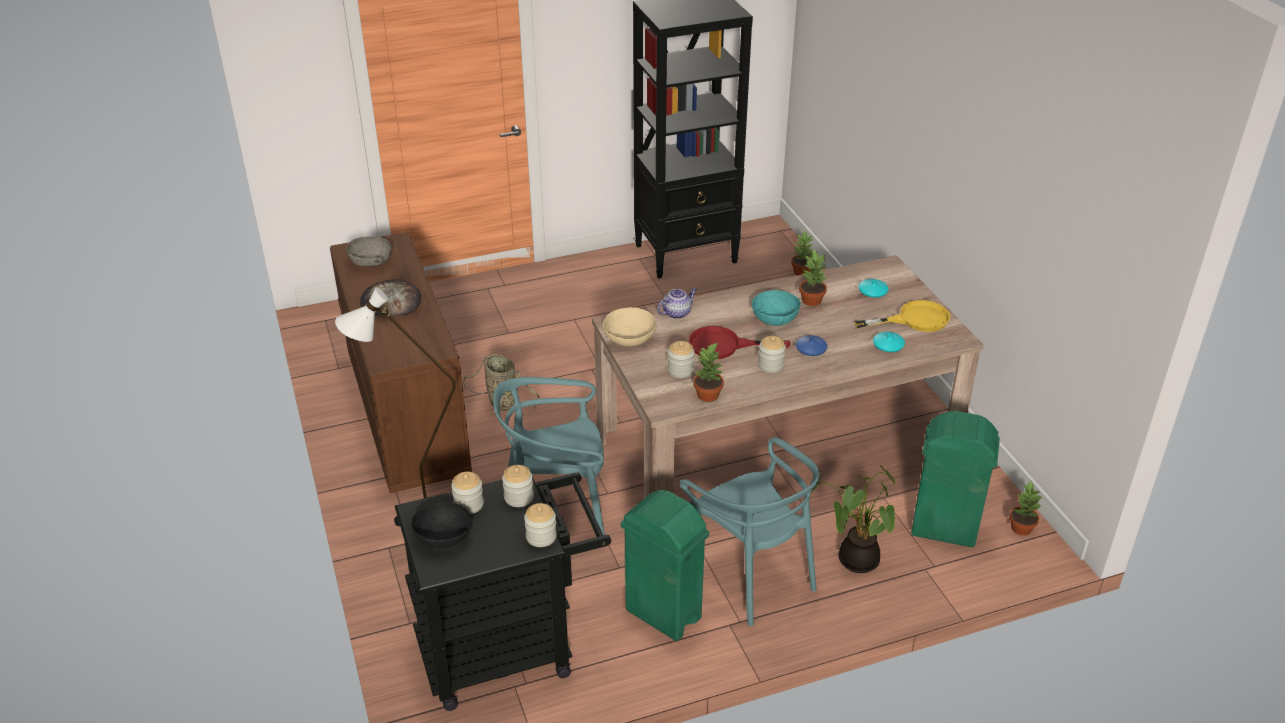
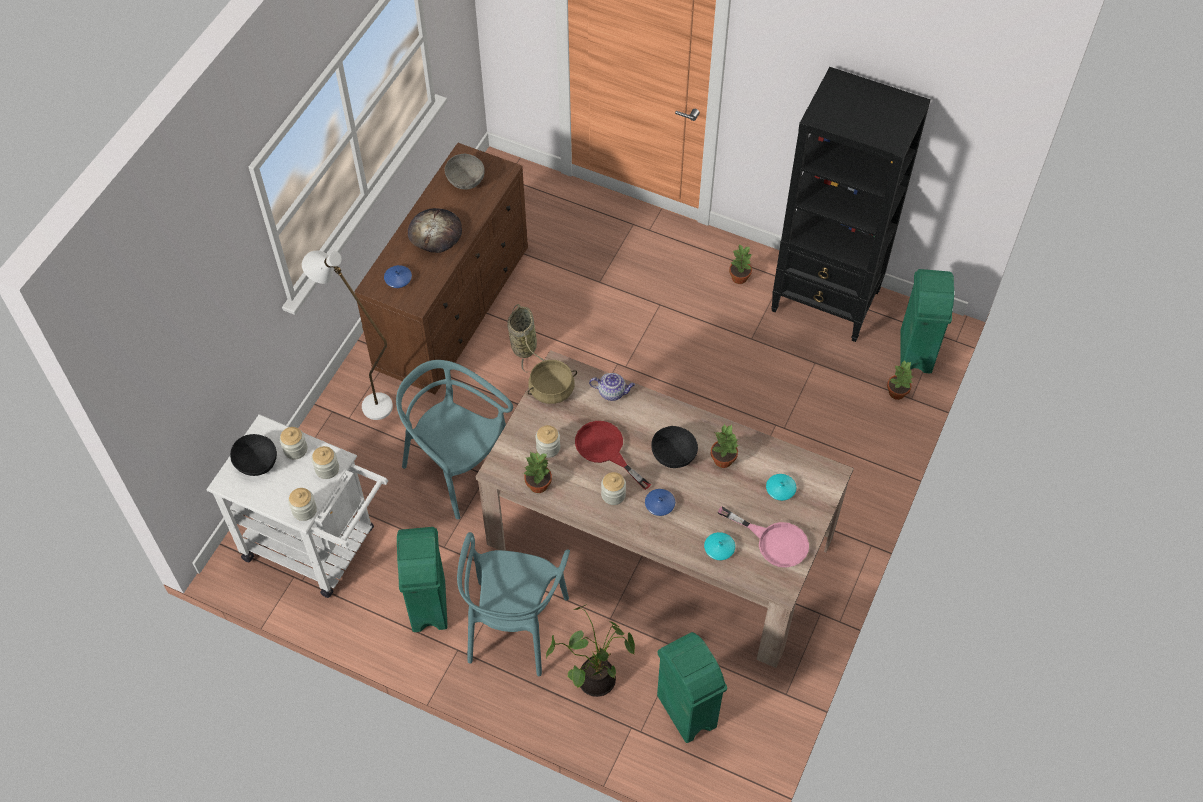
camera: 45 degrees right, 20 degrees up
black cart [394,472,611,711] -> white cart [206,414,388,598]
beige bowl [603,307,657,347] -> beige cooking pot [527,360,577,404]
turquoise bowl [752,290,800,326] -> black bowl [651,426,698,468]
yellow frying pan [854,300,950,332] -> pink frying pan [718,506,809,568]
potted plant [1009,482,1044,536] -> potted plant moved to [729,244,753,284]
none -> blue vase [384,265,412,288]
none -> green trash can [900,269,954,373]

